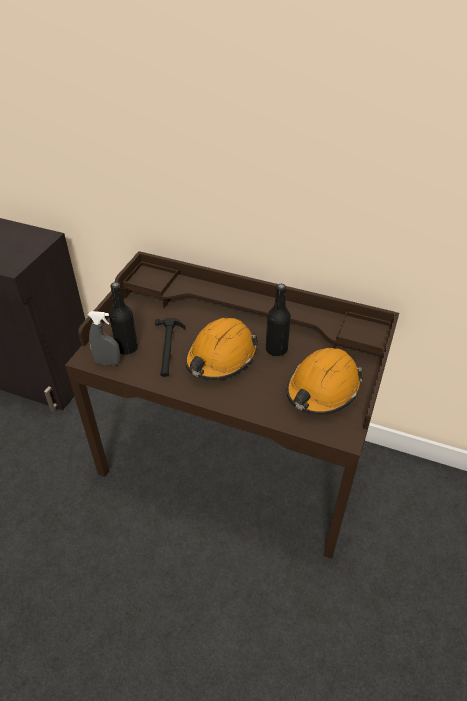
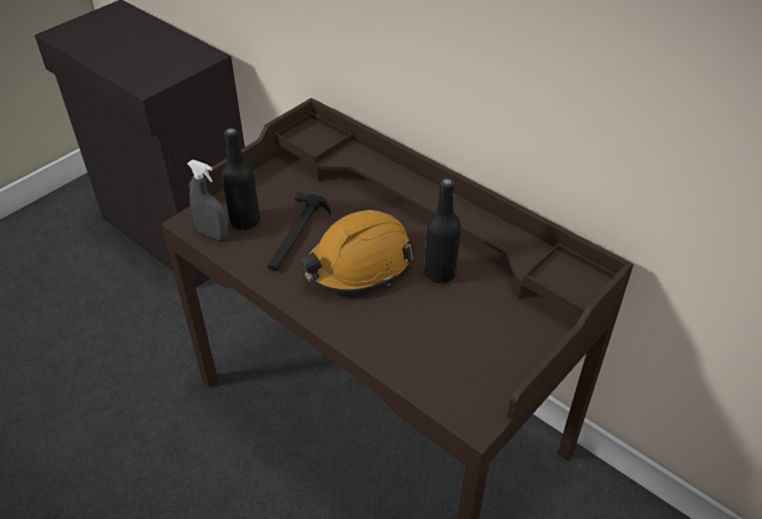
camera: 20 degrees right, 0 degrees up
orange hard hat [286,348,363,415] -> none

